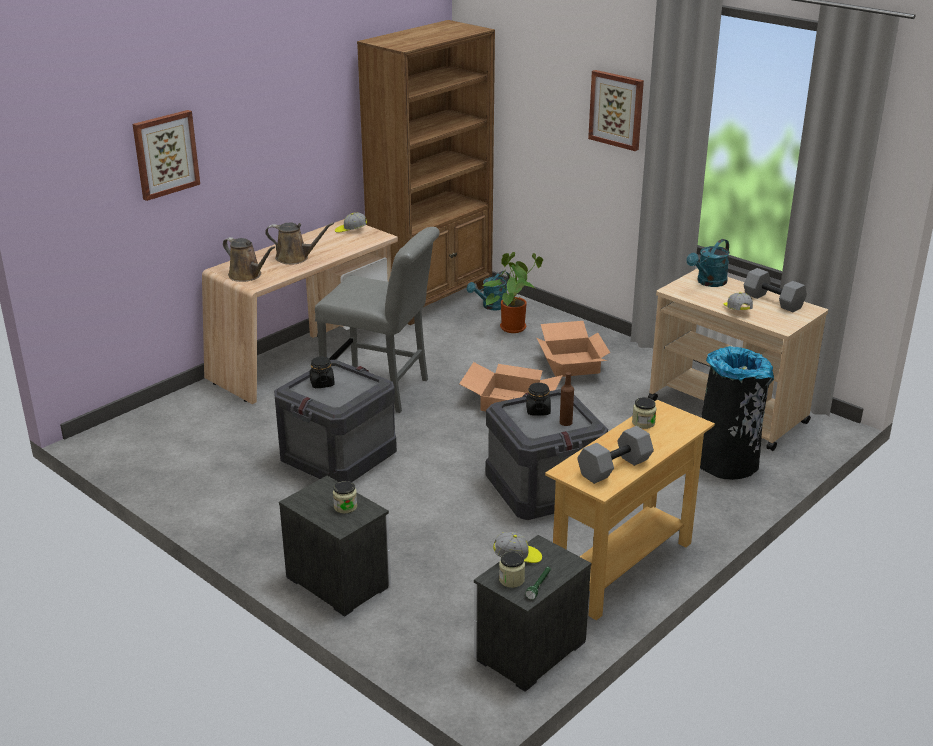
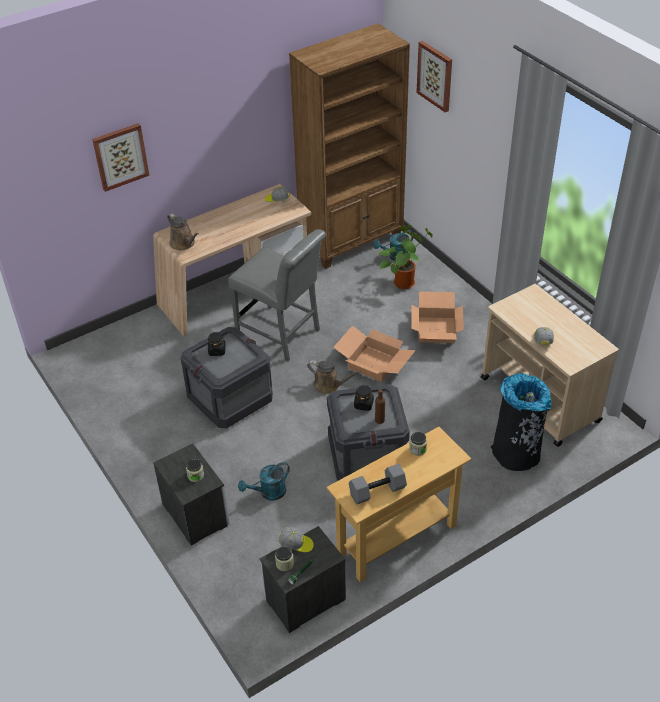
camera: 15 degrees right, 15 degrees up
brown watering can [265,222,334,265] -> brown watering can moved to [307,360,361,394]
picture [588,70,644,151] -> picture moved to [417,41,452,112]
turquoise watering can [686,239,730,287] -> turquoise watering can moved to [238,462,290,501]
grey dumbbell [744,268,807,312] -> none

